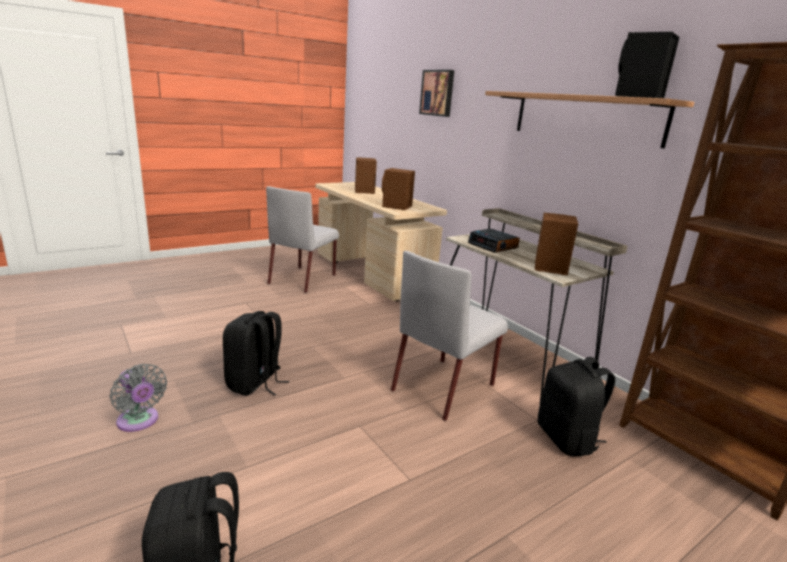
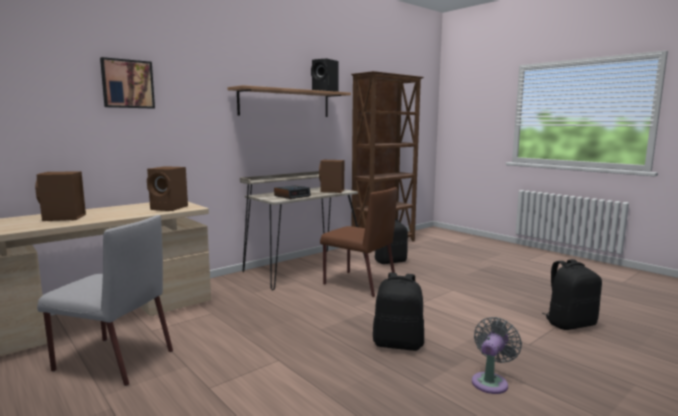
camera: 95 degrees left, 10 degrees down
grey chair [391,251,508,421] -> brown chair [320,187,397,297]

